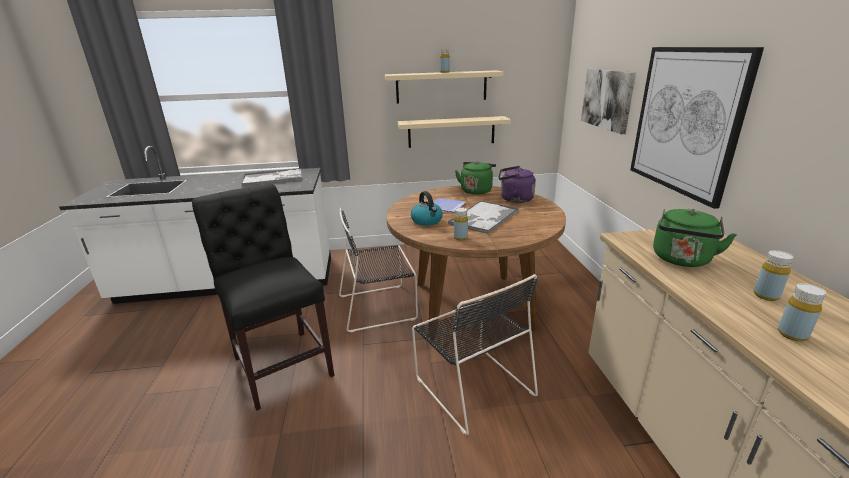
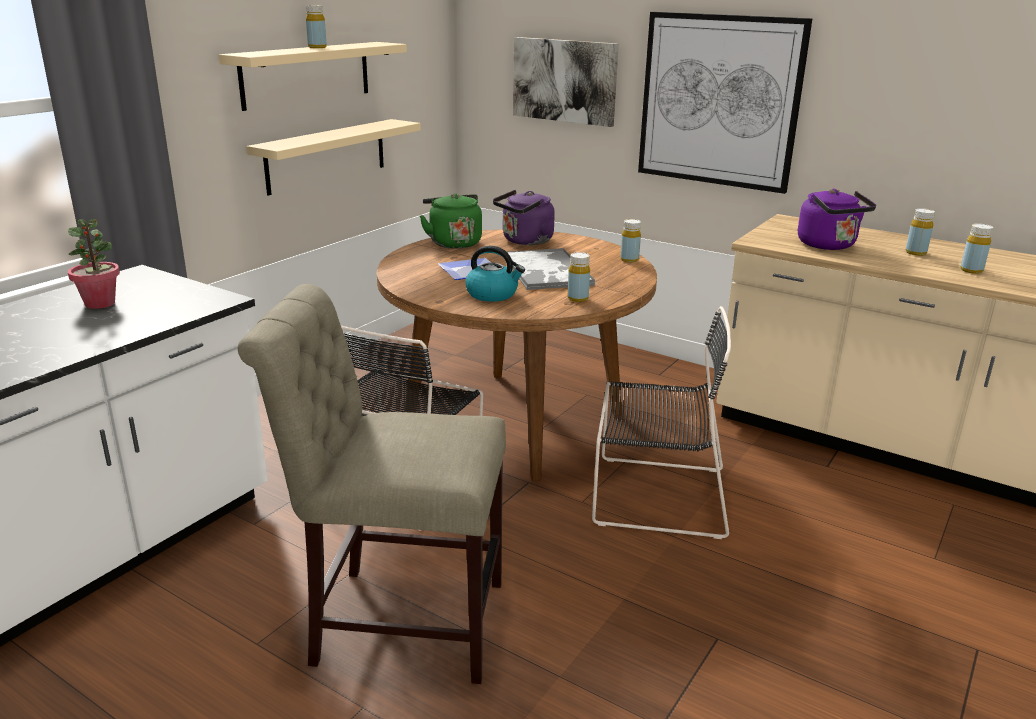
camera: 50 degrees left, 0 degrees up
black chair [192,184,334,411] -> beige chair [237,284,506,684]
tray [241,168,303,187] -> potted plant [68,219,120,309]
green kettle [653,209,737,267] -> purple kettle [798,189,876,250]
none -> yellow bottle [620,219,641,263]

